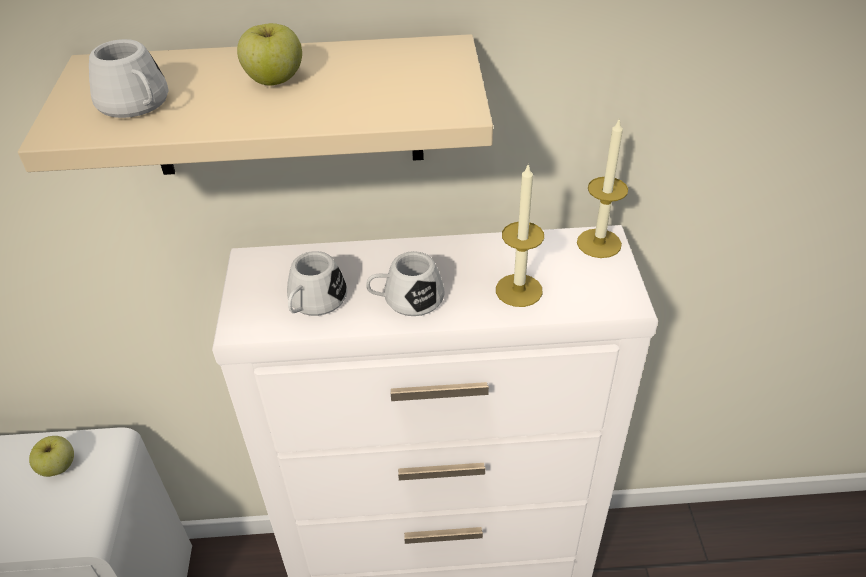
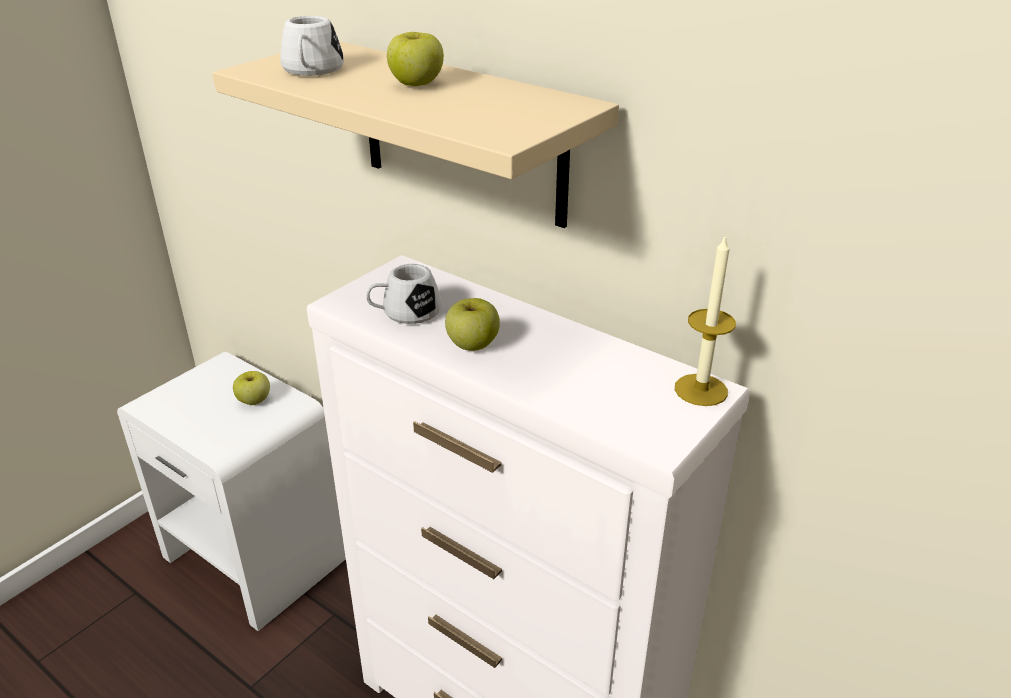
camera: 40 degrees right, 10 degrees down
white mug [366,251,445,316] -> apple [445,298,500,351]
candle [496,163,544,307] -> none

